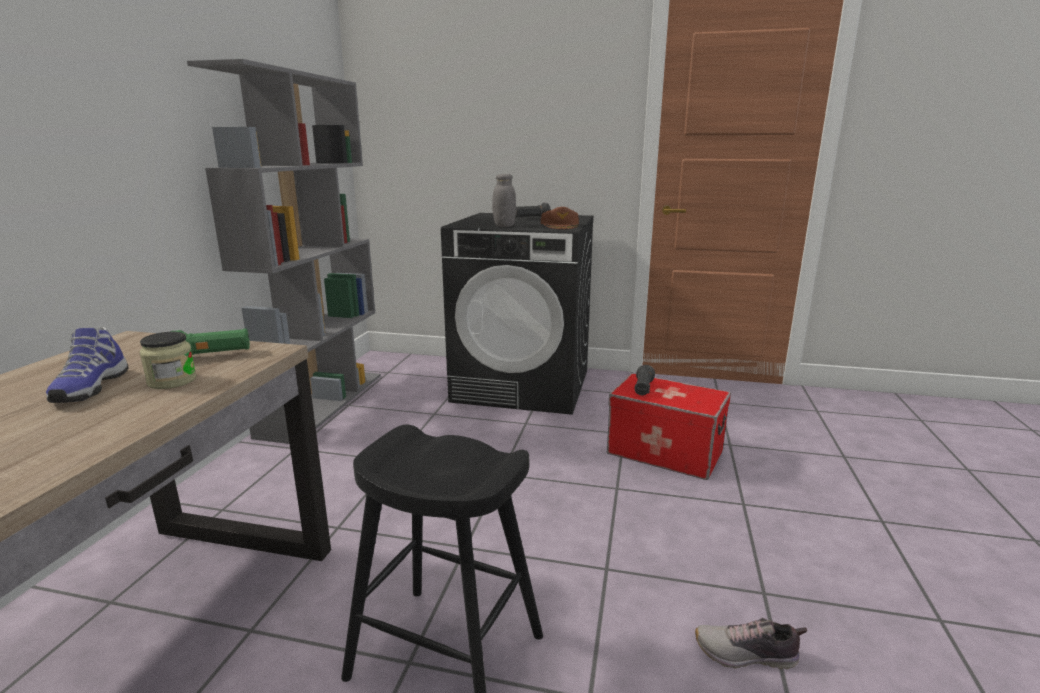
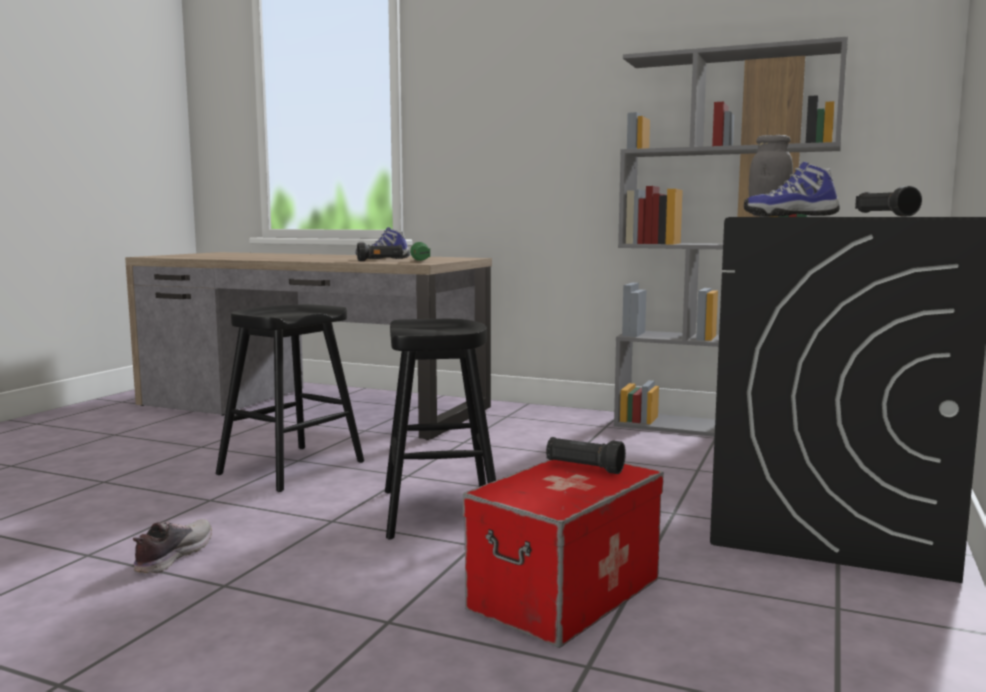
camera: 100 degrees right, 10 degrees down
jar [139,332,197,389] -> black flashlight [357,242,403,261]
brown cap [541,207,579,229] -> shoe [744,162,840,216]
none -> black stool [385,319,496,539]

